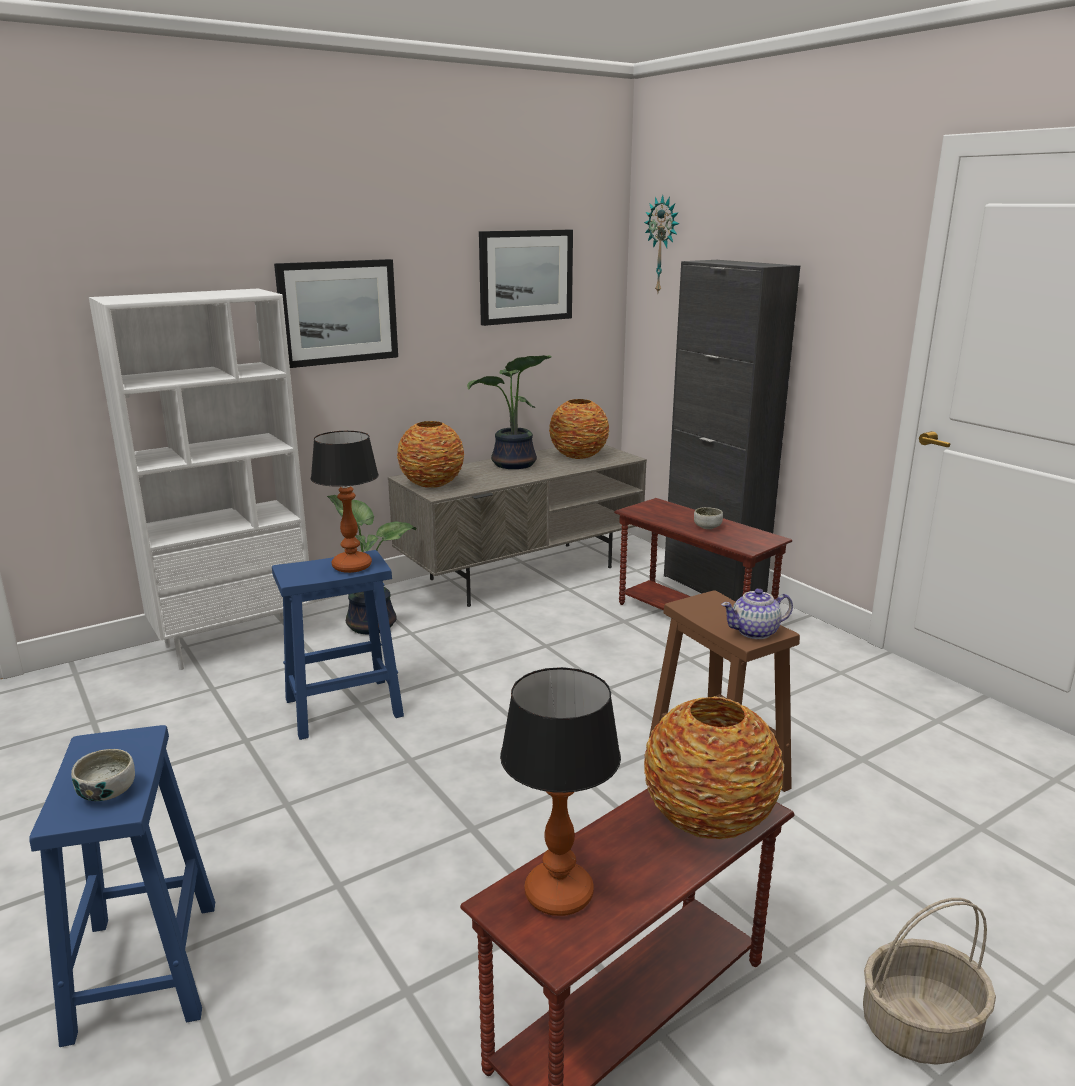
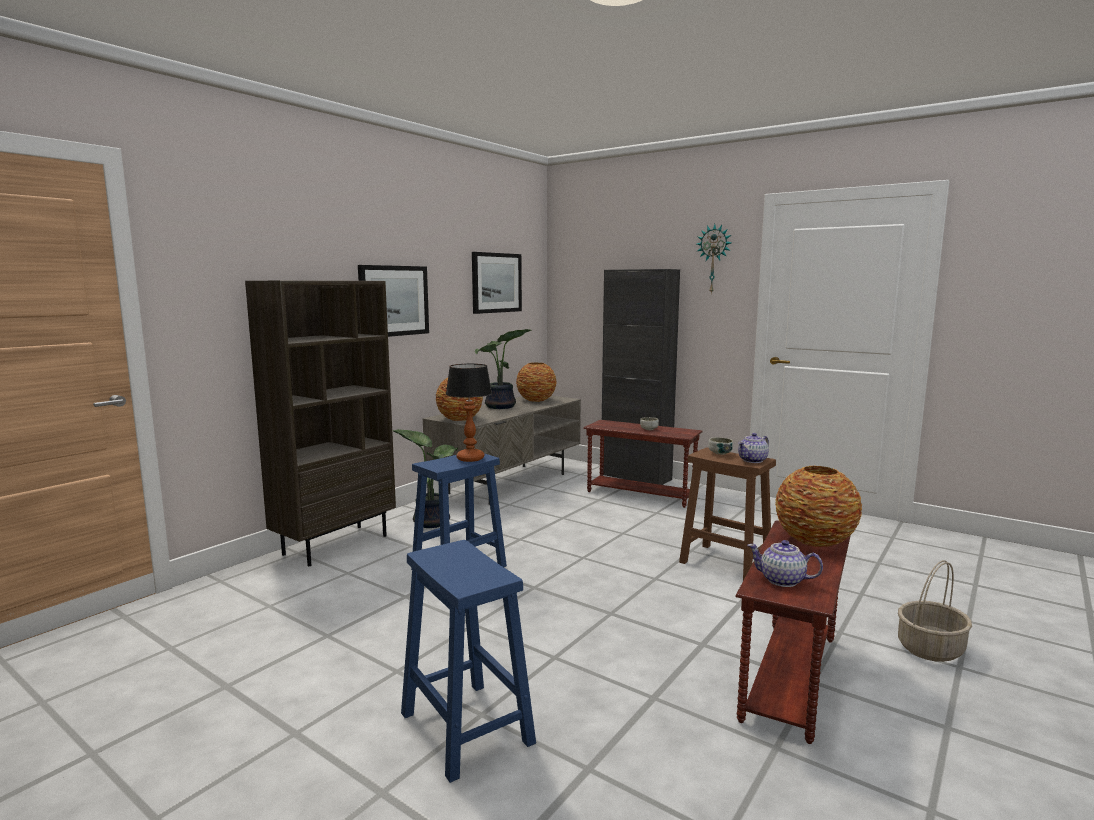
camera: 20 degrees left, 10 degrees down
bowl [71,749,135,801] -> bowl moved to [708,437,733,455]
white bookcase [89,289,313,670] -> brown bookcase [245,281,396,566]
table lamp [500,667,621,916] -> teapot [747,540,823,587]
wall clock [644,195,679,292] -> wall clock moved to [697,224,732,294]

